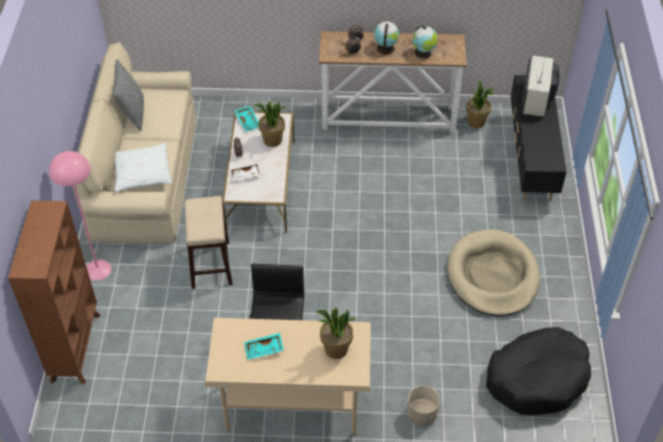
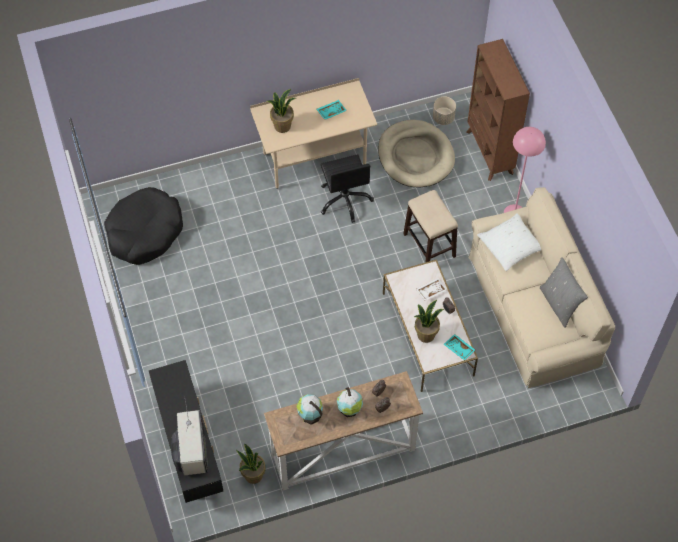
camera: 160 degrees right, 10 degrees up
beige planter [407,386,440,426] -> beige planter moved to [433,97,456,125]
beige dog bed [447,229,540,316] -> beige dog bed moved to [378,120,455,187]

